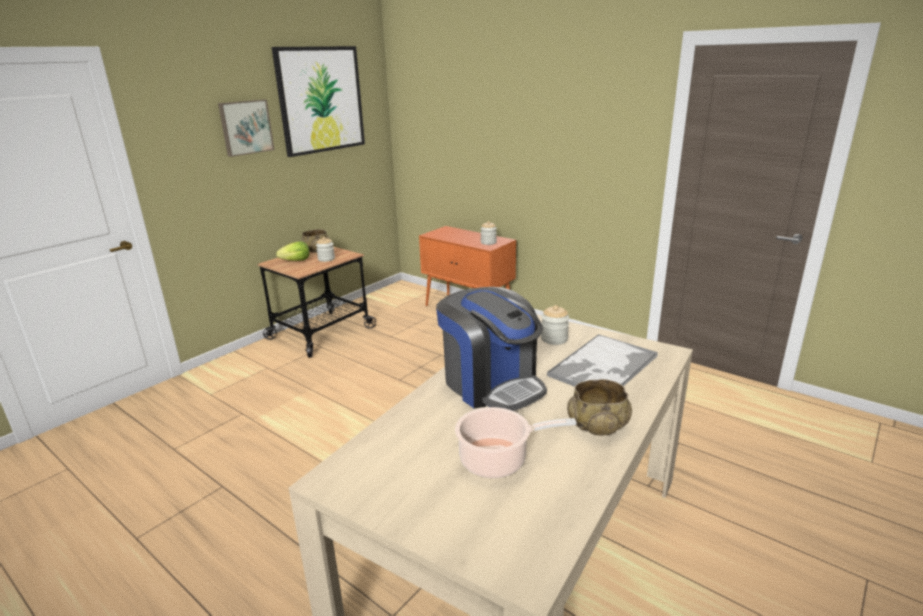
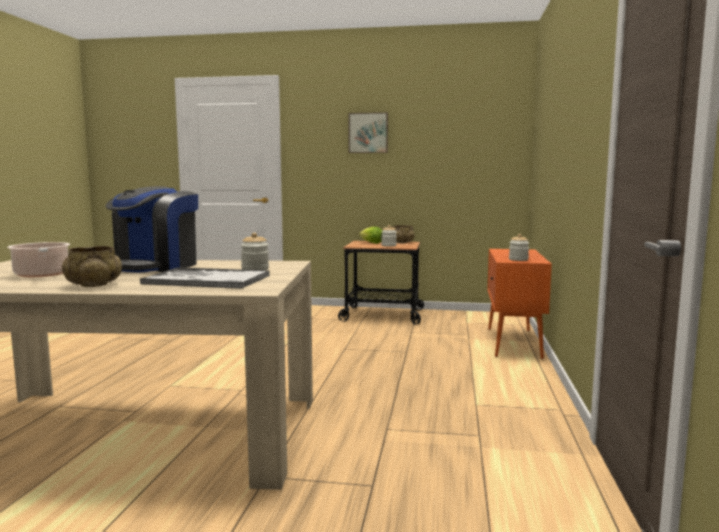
camera: 60 degrees right, 15 degrees down
picture [272,46,365,157] -> none

